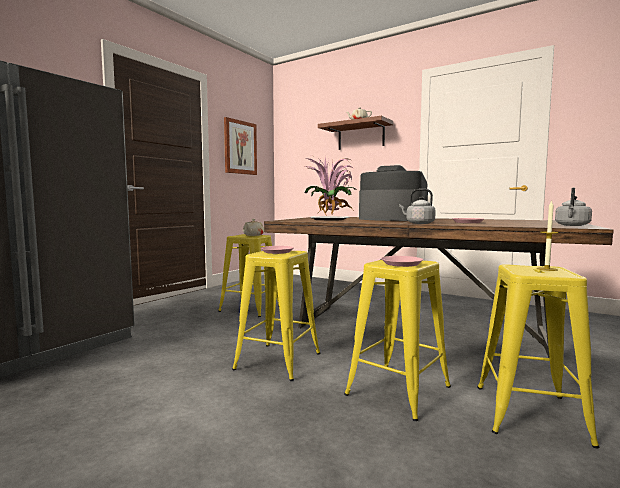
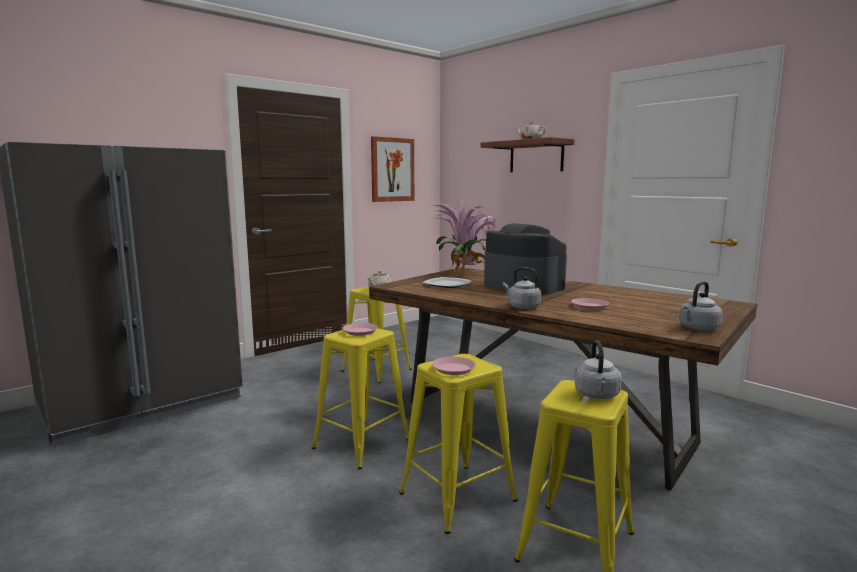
camera: 15 degrees right, 5 degrees up
candle [536,200,559,271] -> grey kettle [575,340,622,399]

